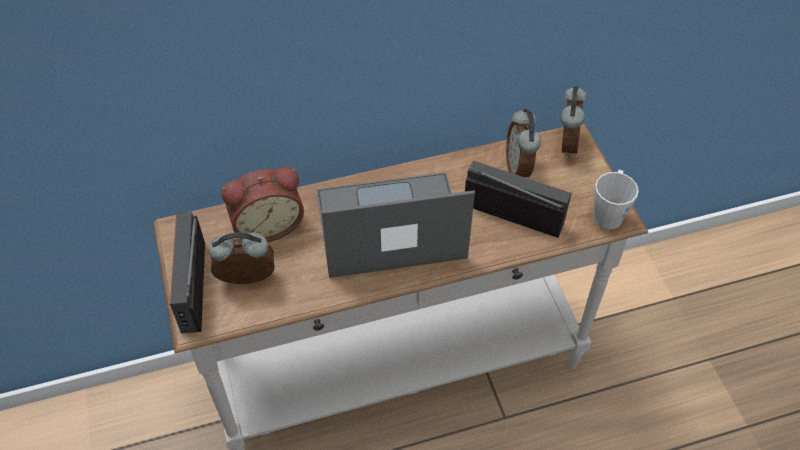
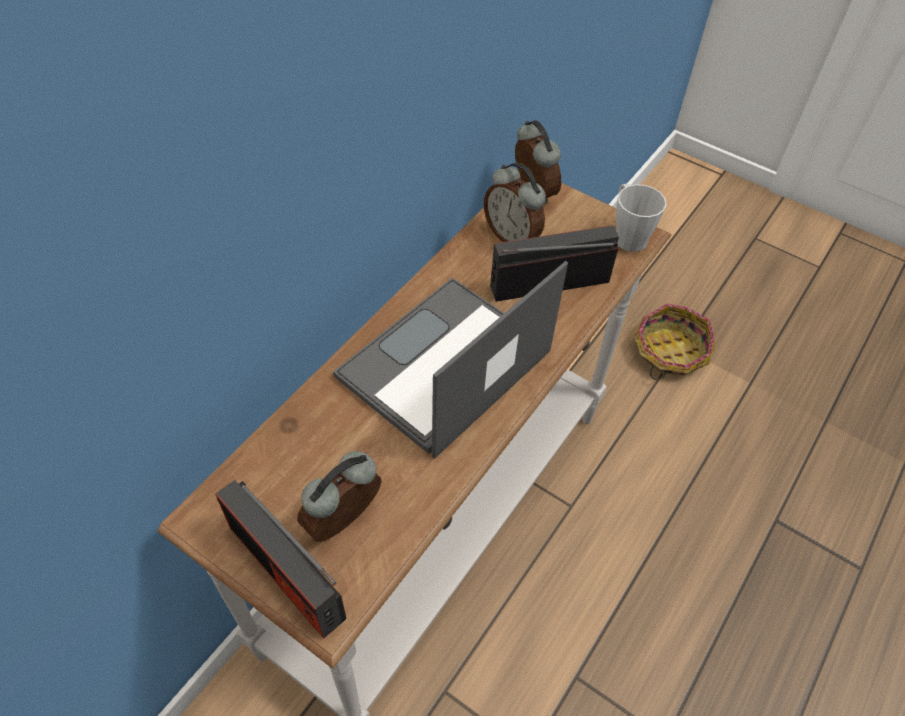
camera: 40 degrees left, 0 degrees up
alarm clock [221,167,304,242] -> none
none -> basket [634,303,715,380]

